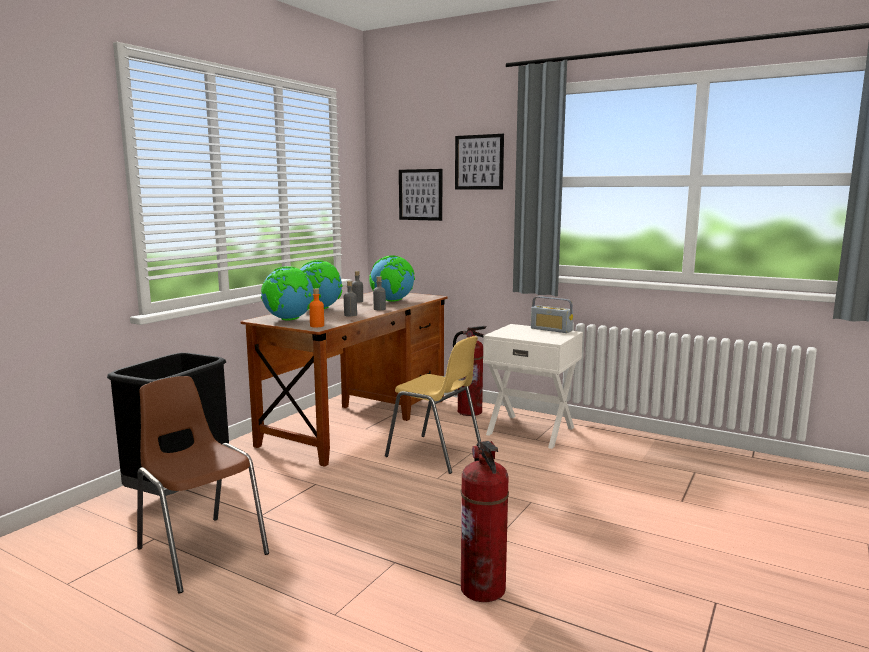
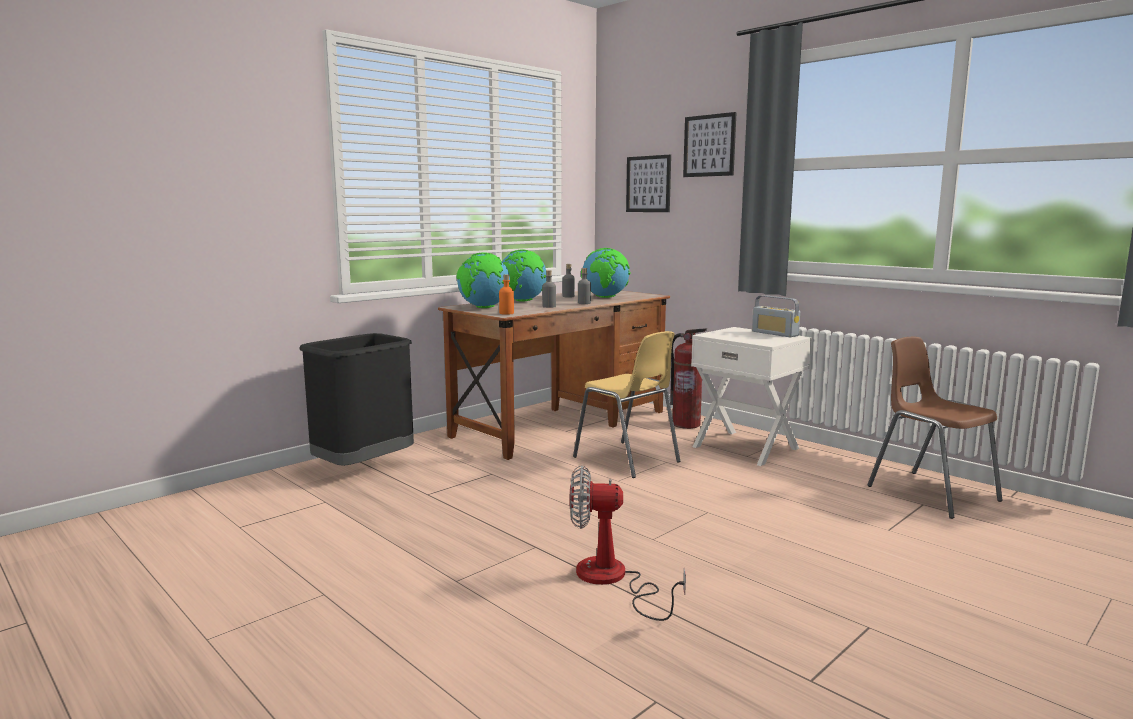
camera: 15 degrees right, 0 degrees up
brown chair [137,376,269,594] -> brown chair moved to [867,337,1003,519]
fire extinguisher [461,441,509,602] -> fan [570,465,686,621]

